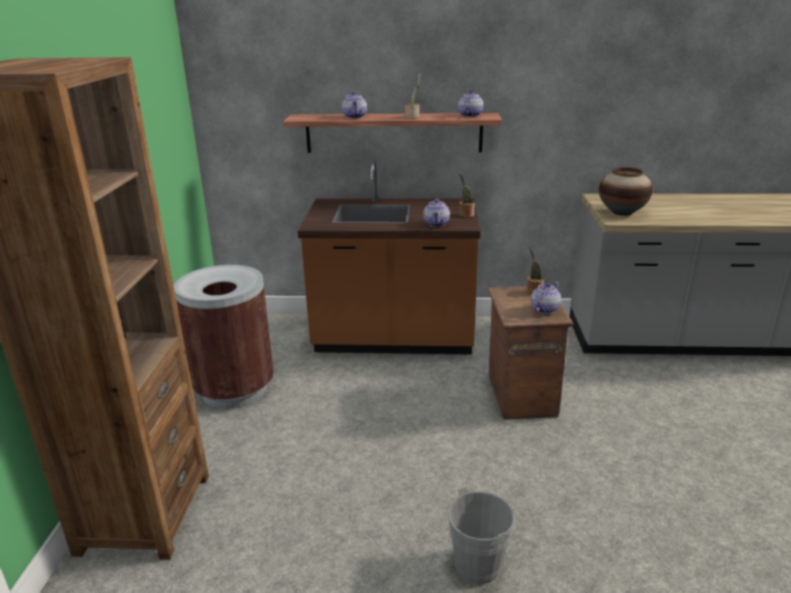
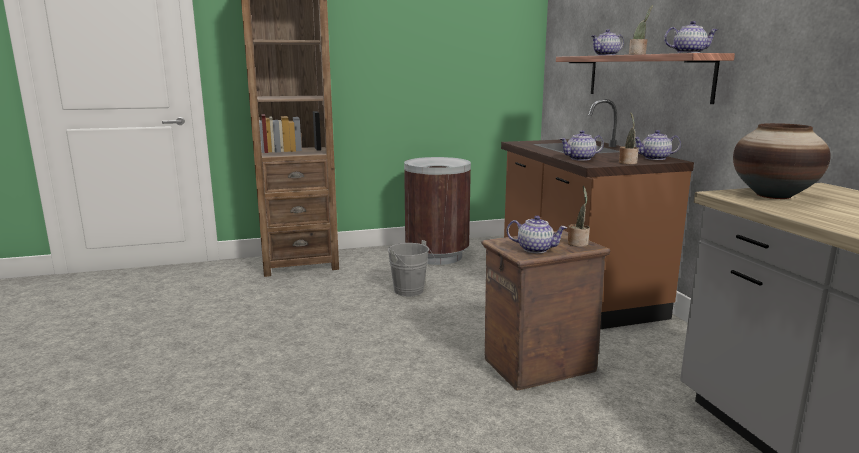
camera: 70 degrees right, 10 degrees down
grey bucket [448,486,525,585] -> grey bucket moved to [388,240,436,297]
none -> teapot [635,130,681,160]

